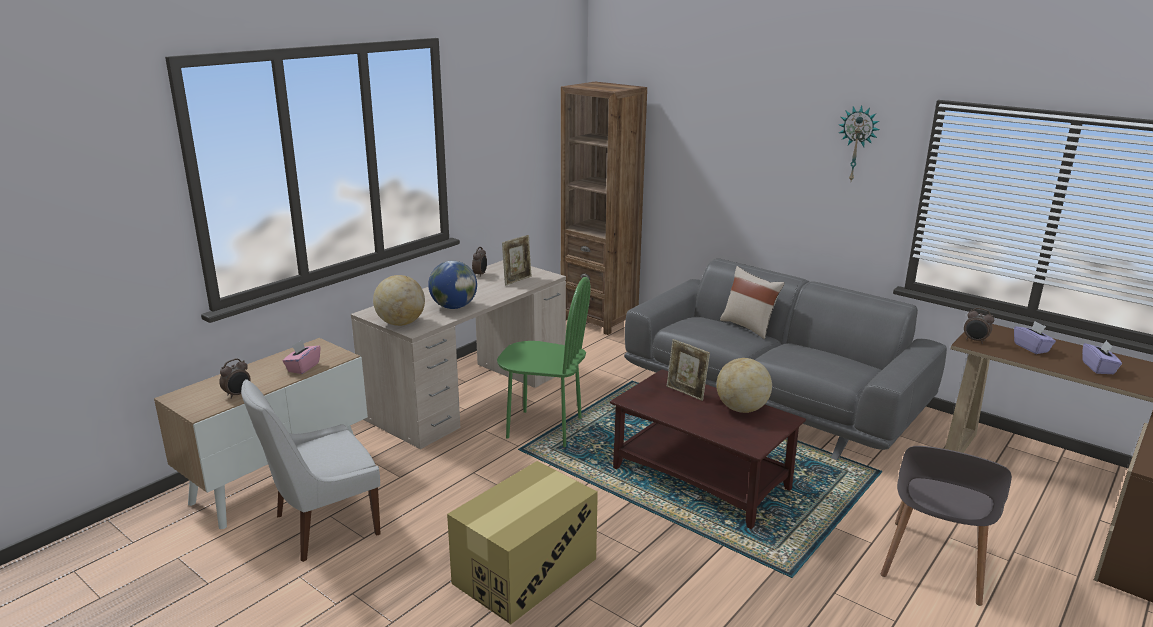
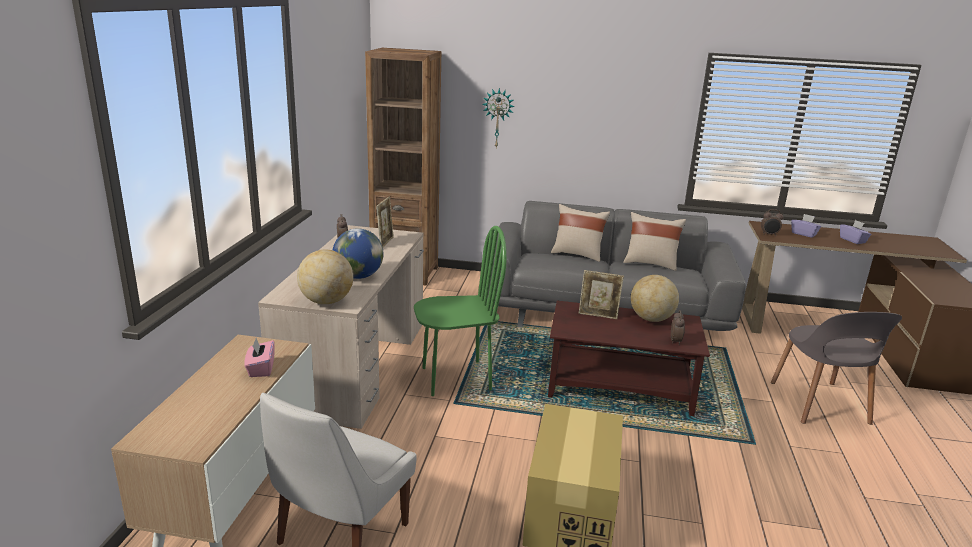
camera: 30 degrees left, 0 degrees up
alarm clock [219,358,251,399] -> alarm clock moved to [671,310,685,345]
wall clock [839,106,880,181] -> wall clock moved to [482,88,515,148]
none -> beige pillow [623,212,686,271]

